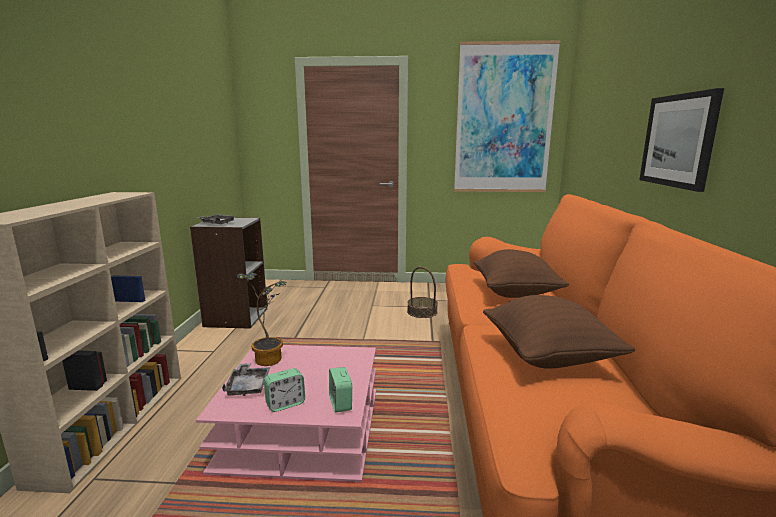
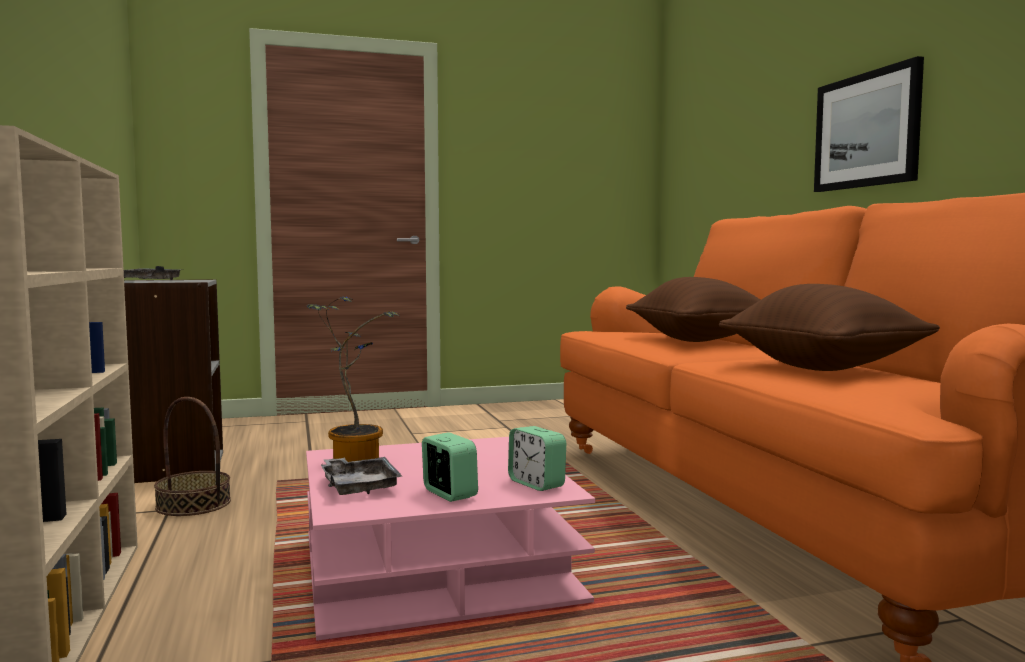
camera: 20 degrees left, 10 degrees down
alarm clock [264,368,305,412] -> alarm clock turned 75 degrees counterclockwise [422,432,478,502]
basket [407,267,438,318] -> basket moved to [154,397,231,516]
picture [454,40,561,192] -> none

